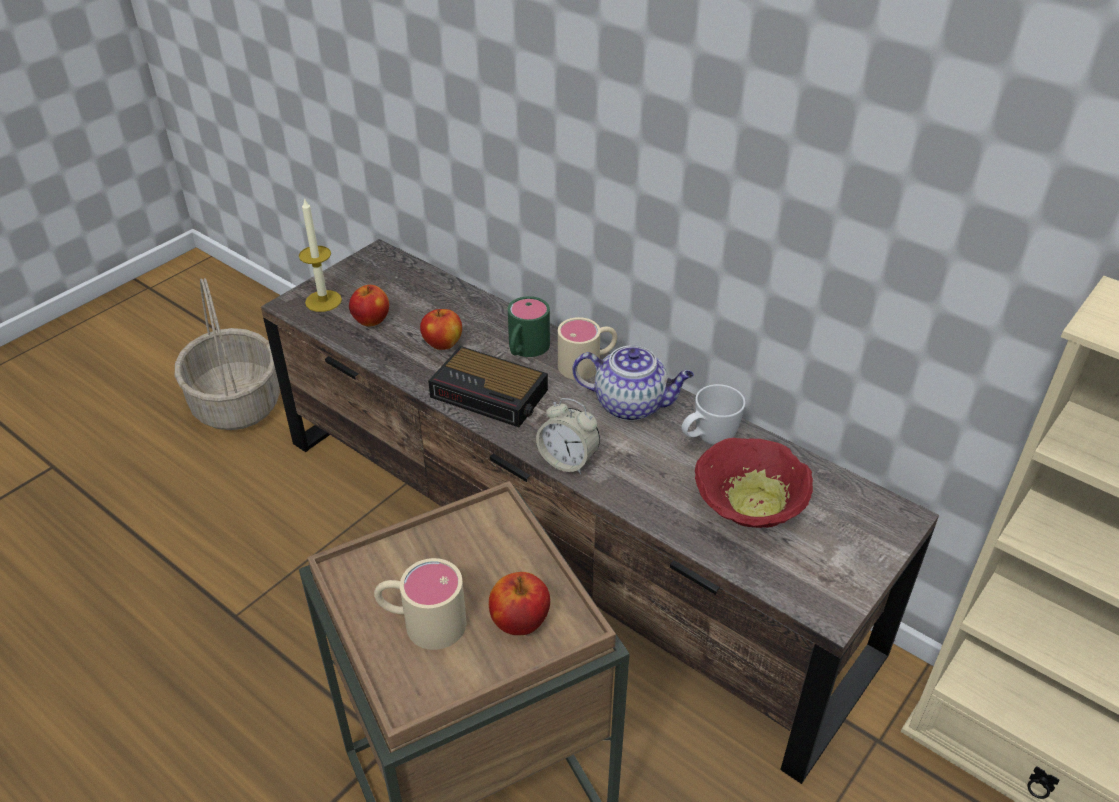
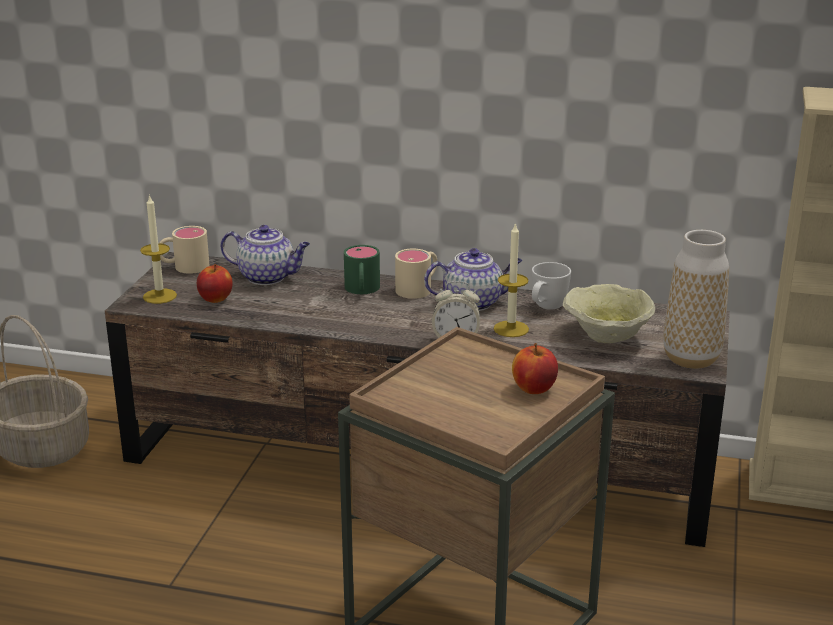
camera: 25 degrees left, 15 degrees down
beige mug [374,558,466,650] -> beige mug moved to [159,226,210,274]
apple [420,309,462,350] -> none
alarm clock [428,346,548,427] -> none
red bowl [695,438,813,528] -> beige bowl [563,284,655,343]
none -> teapot [221,225,310,285]
none -> candle [494,222,529,337]
none -> vase [663,230,729,369]

